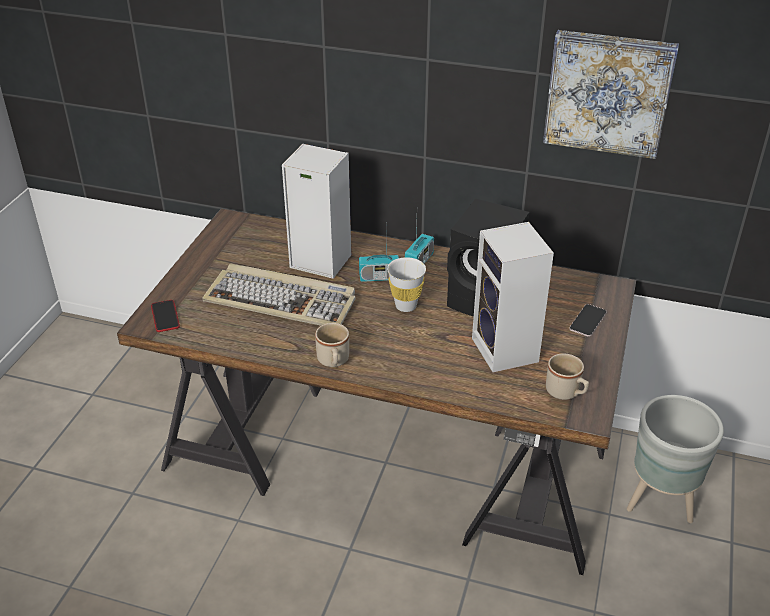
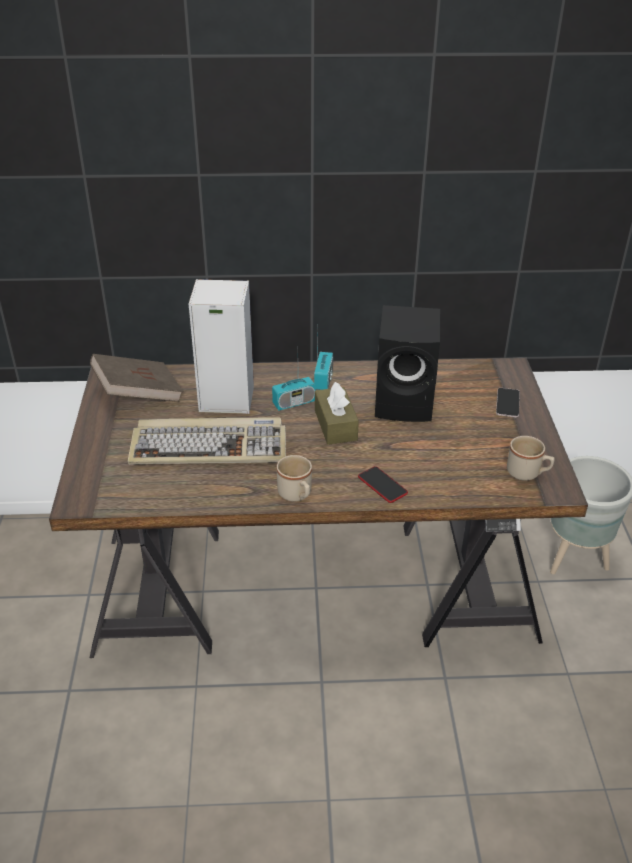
camera: 20 degrees left, 0 degrees up
phone [151,300,180,332] -> phone moved to [358,466,408,503]
white cup [387,257,426,312] -> brown tissue box [315,382,359,445]
speaker [472,222,554,373] -> none
picture [543,30,679,159] -> none
none -> brown book [90,354,183,402]

